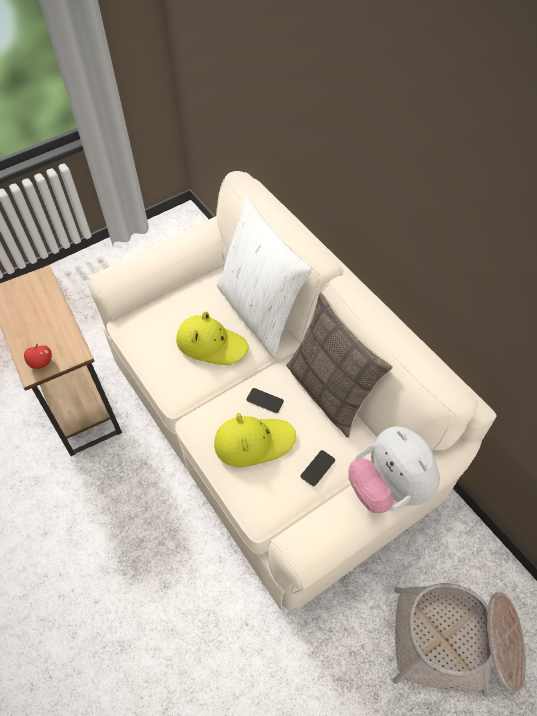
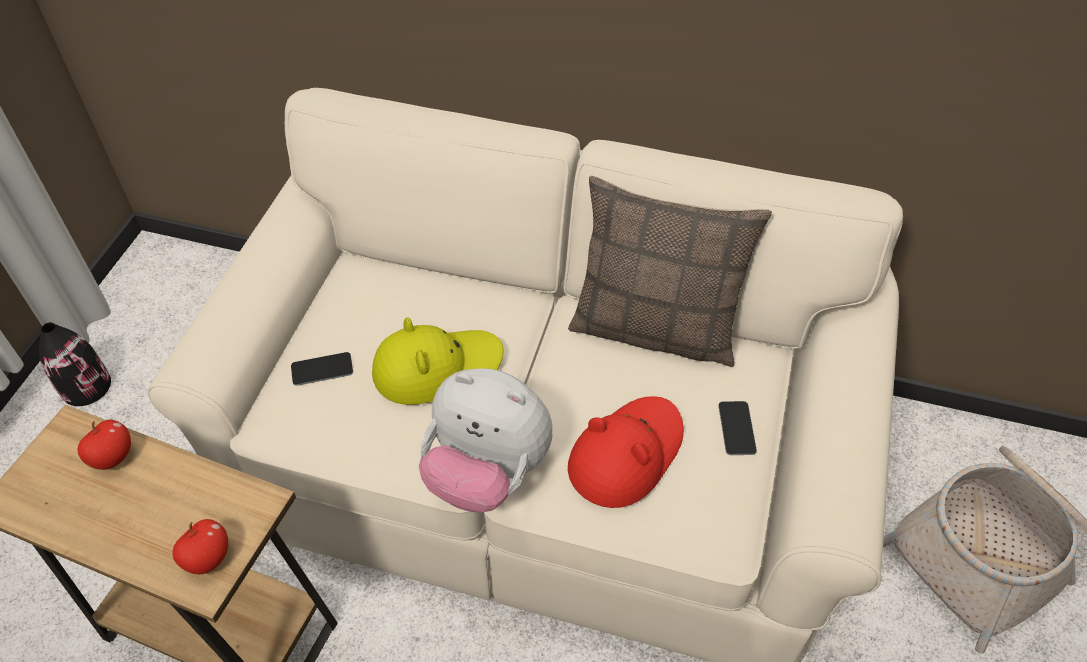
camera: 40 degrees left, 5 degrees down
yellow hat [214,413,296,467] -> red hat [568,396,684,508]
white pillow [217,197,312,358] -> none
phone [246,388,284,413] -> phone moved to [291,352,353,386]
plush toy [349,426,440,513] -> plush toy moved to [419,368,553,513]
none -> black vase [39,323,111,406]
none -> apple [78,420,131,470]

